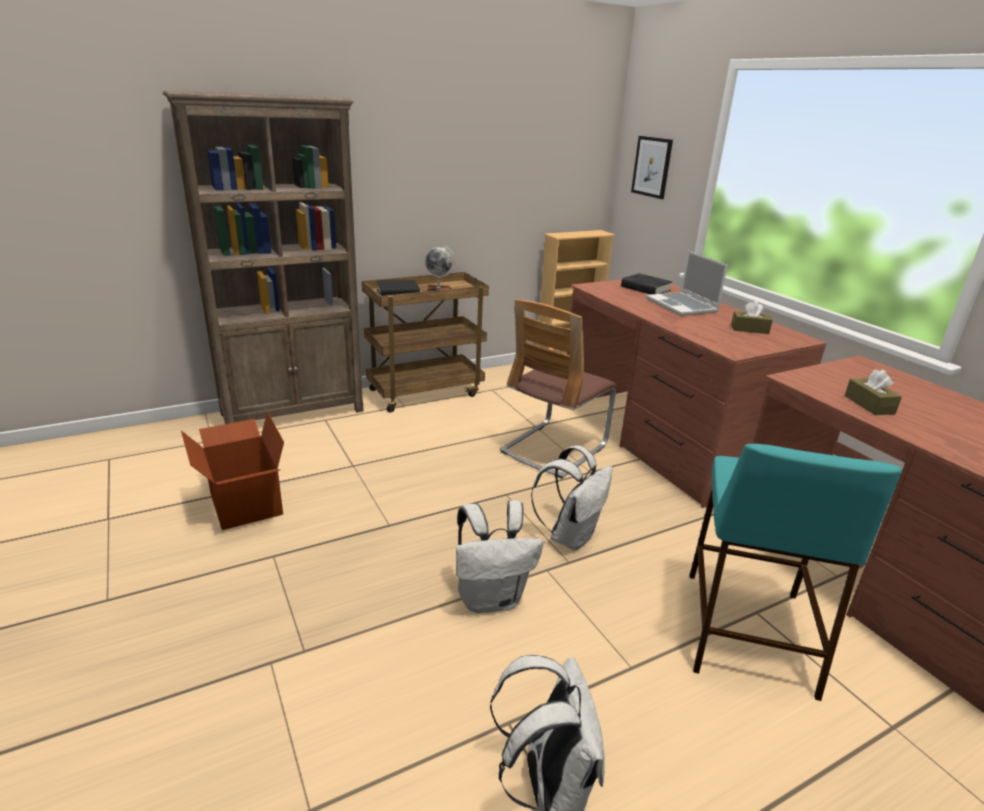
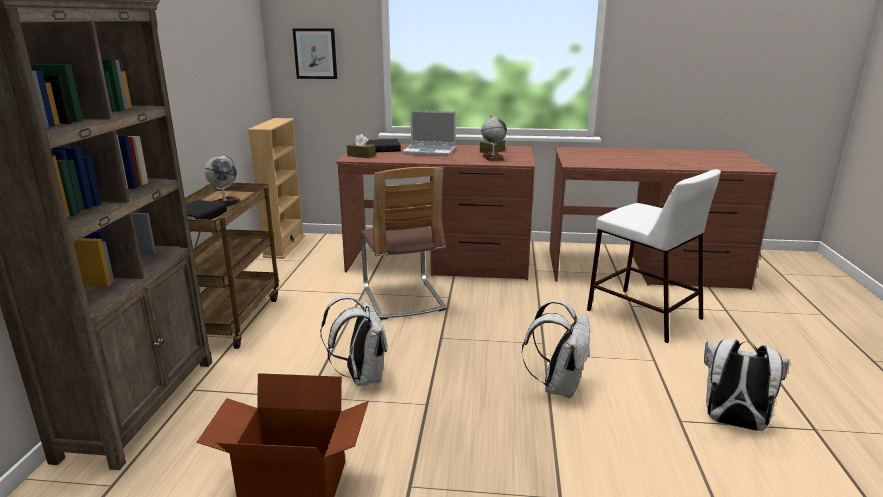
camera: 55 degrees left, 5 degrees down
white backpack [531,445,613,550] -> white backpack moved to [320,296,388,386]
turquoise stool [690,444,902,701] -> white stool [587,169,721,343]
brown tissue box [845,369,902,415] -> brown tissue box moved to [347,134,376,158]
none -> globe [481,115,507,161]

